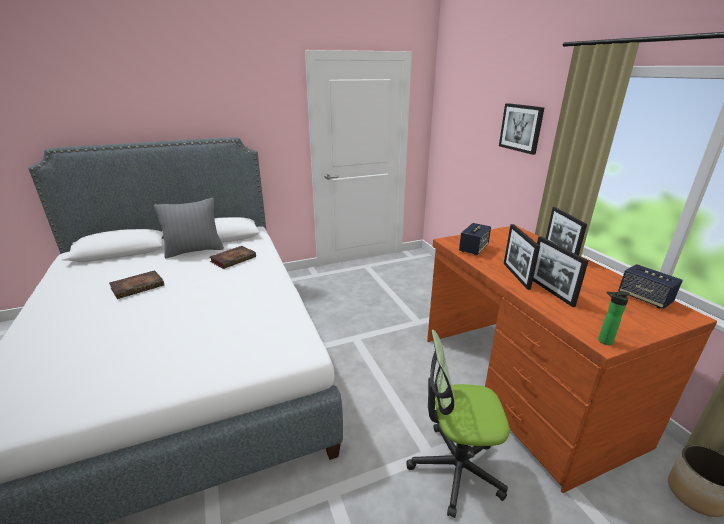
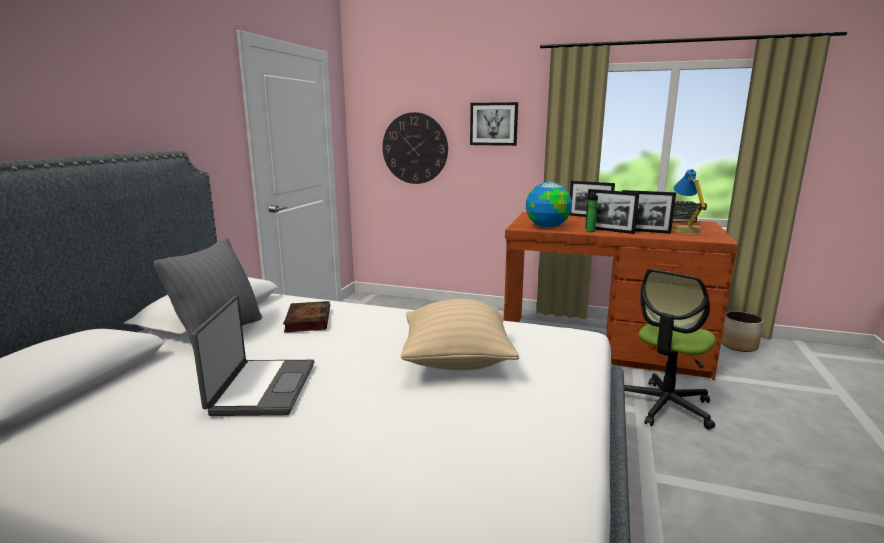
camera: 50 degrees left, 10 degrees down
book [109,270,164,299] -> laptop [191,296,314,416]
speaker [459,223,491,255] -> globe [526,182,572,228]
bottle [598,291,630,345] -> bottle moved to [586,192,598,232]
none -> wall clock [382,112,448,184]
none -> beige pillow [401,299,519,370]
none -> table lamp [672,169,707,234]

